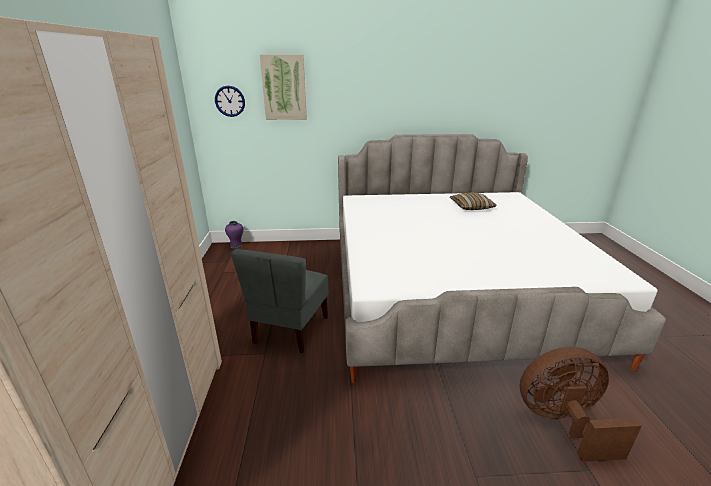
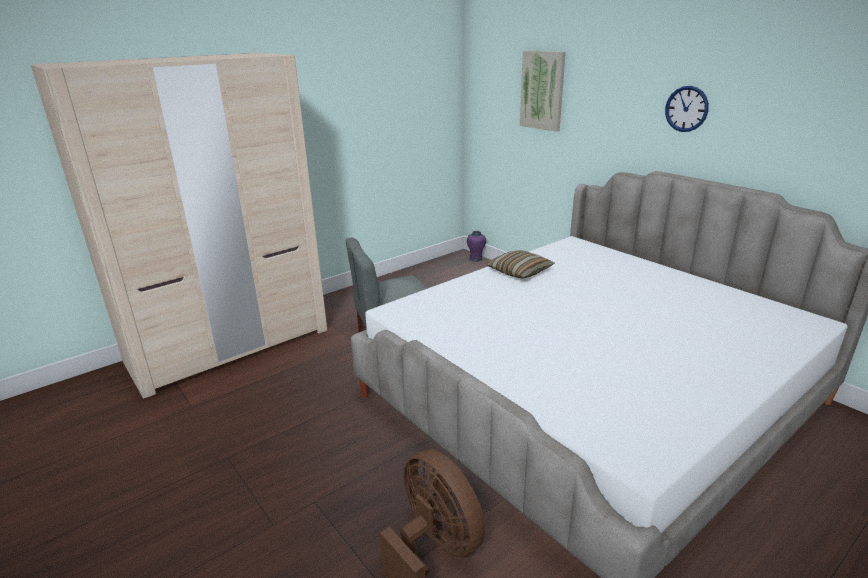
camera: 55 degrees right, 0 degrees up
wall clock [215,86,245,117] -> wall clock moved to [665,86,709,132]
pillow [450,193,497,210] -> pillow moved to [486,250,555,278]

